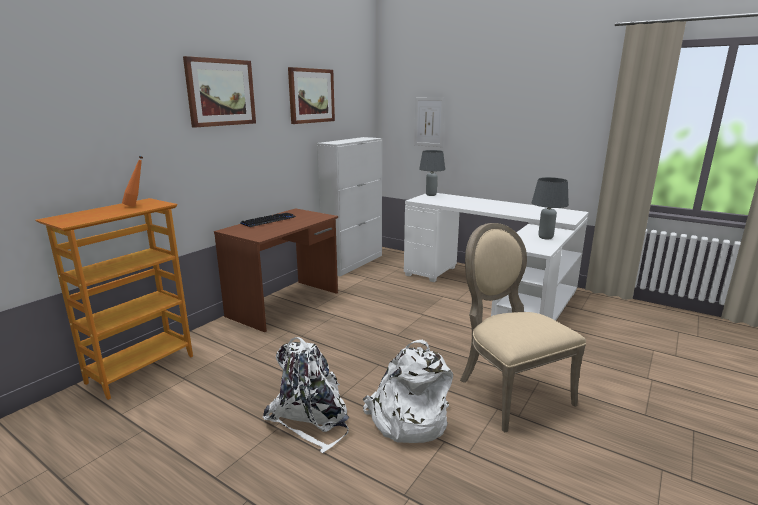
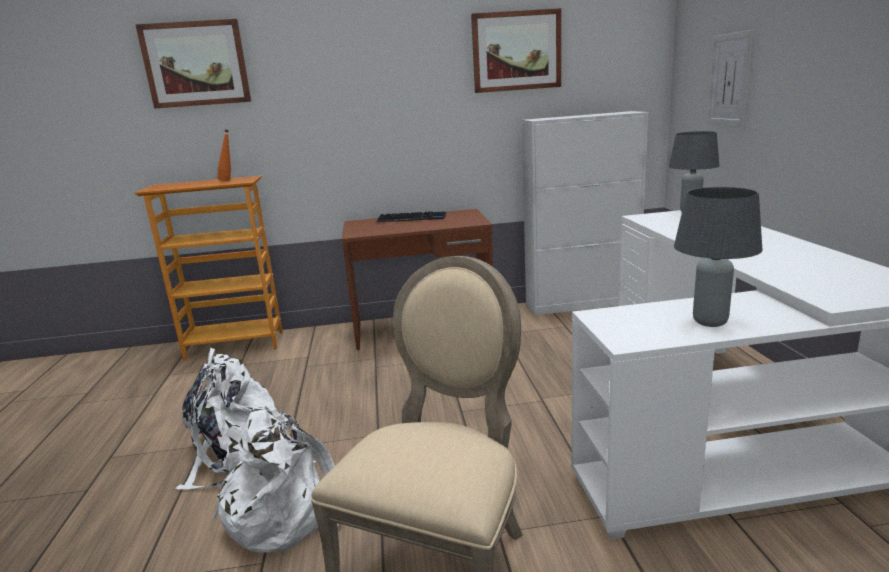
camera: 50 degrees right, 0 degrees up
picture [183,56,256,127] -> picture moved to [135,19,251,109]

